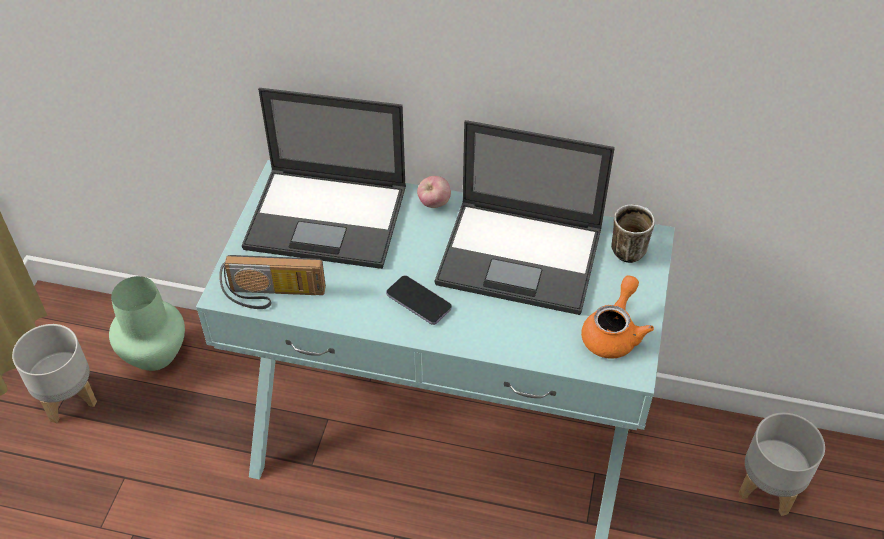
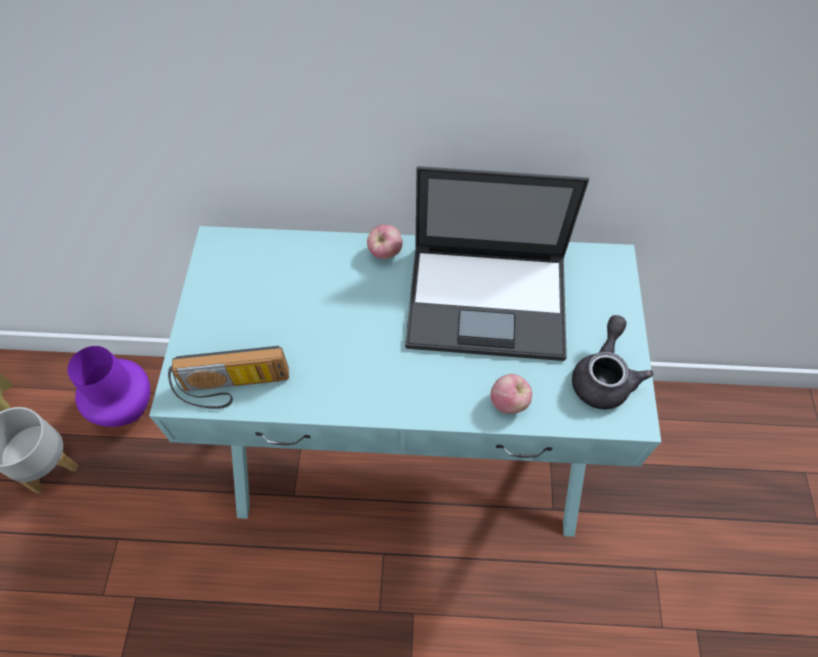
camera: 10 degrees left, 10 degrees up
green vase [109,276,185,371] -> purple vase [67,346,150,427]
laptop [242,88,406,269] -> none
phone [386,275,452,325] -> none
orange teapot [581,275,654,359] -> grey teapot [572,315,653,409]
mug [611,205,655,263] -> none
grey planter [738,413,825,516] -> none
none -> apple [490,374,532,414]

